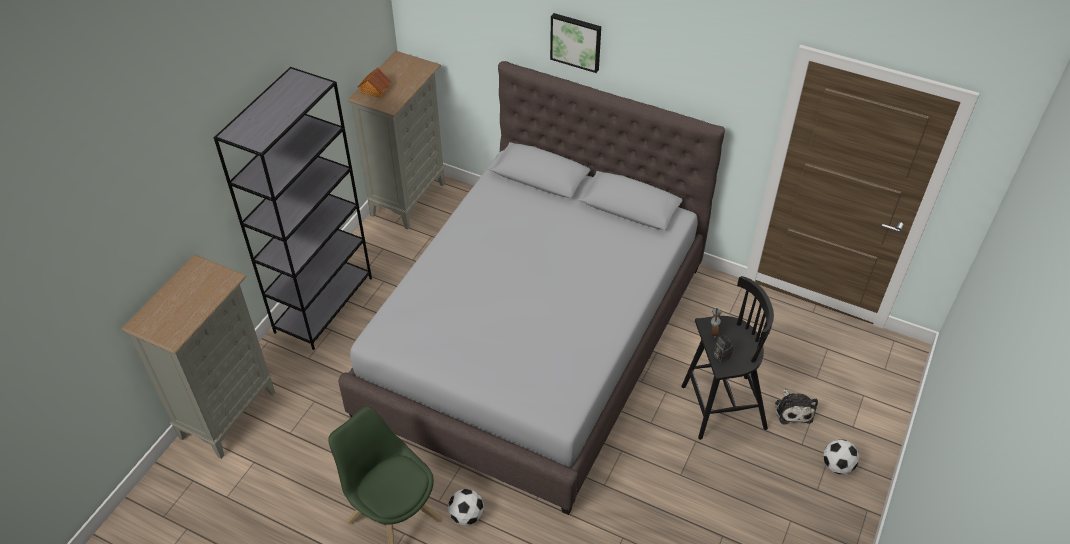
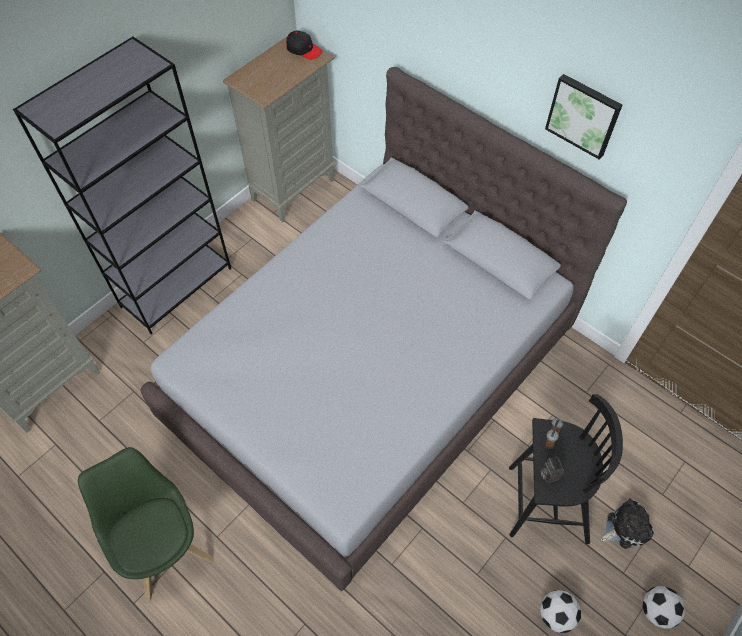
camera: 15 degrees right, 10 degrees up
toy house [357,67,391,98] -> none
football [448,489,484,525] -> football moved to [540,590,581,633]
picture [550,13,601,73] -> picture moved to [545,74,622,159]
plush toy [775,388,818,424] -> plush toy turned 120 degrees counterclockwise [600,499,654,549]
none -> black cap [286,30,322,60]

